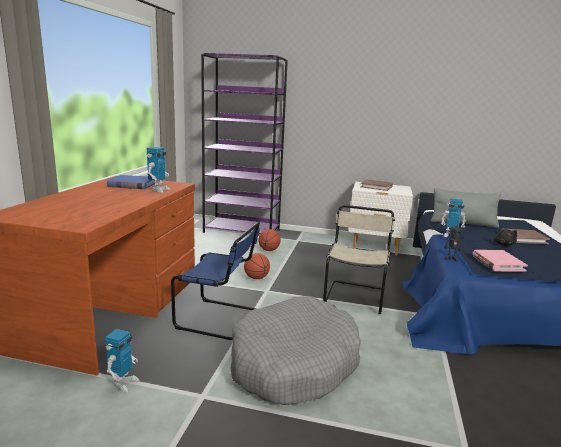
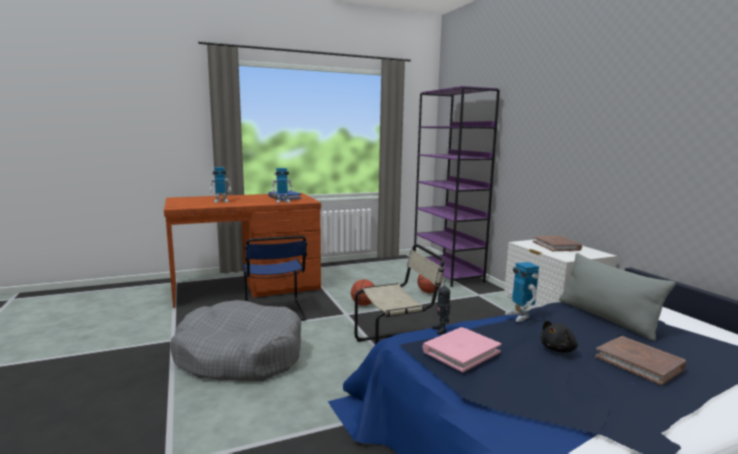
camera: 55 degrees right, 5 degrees down
toy robot [105,329,140,393] -> toy robot moved to [209,167,232,203]

